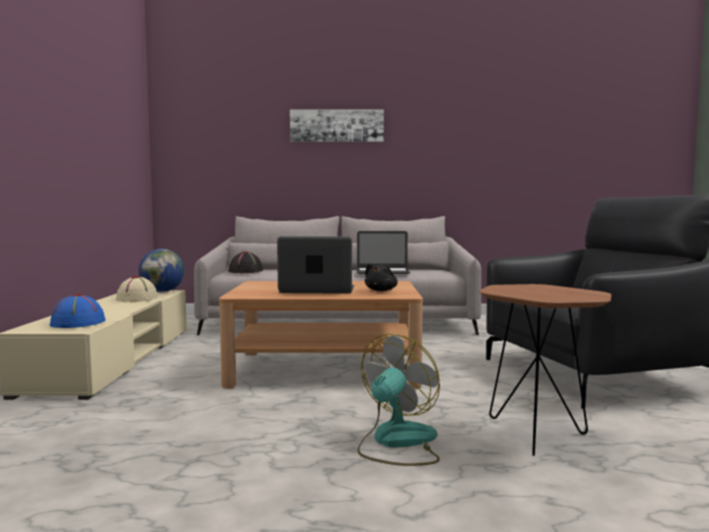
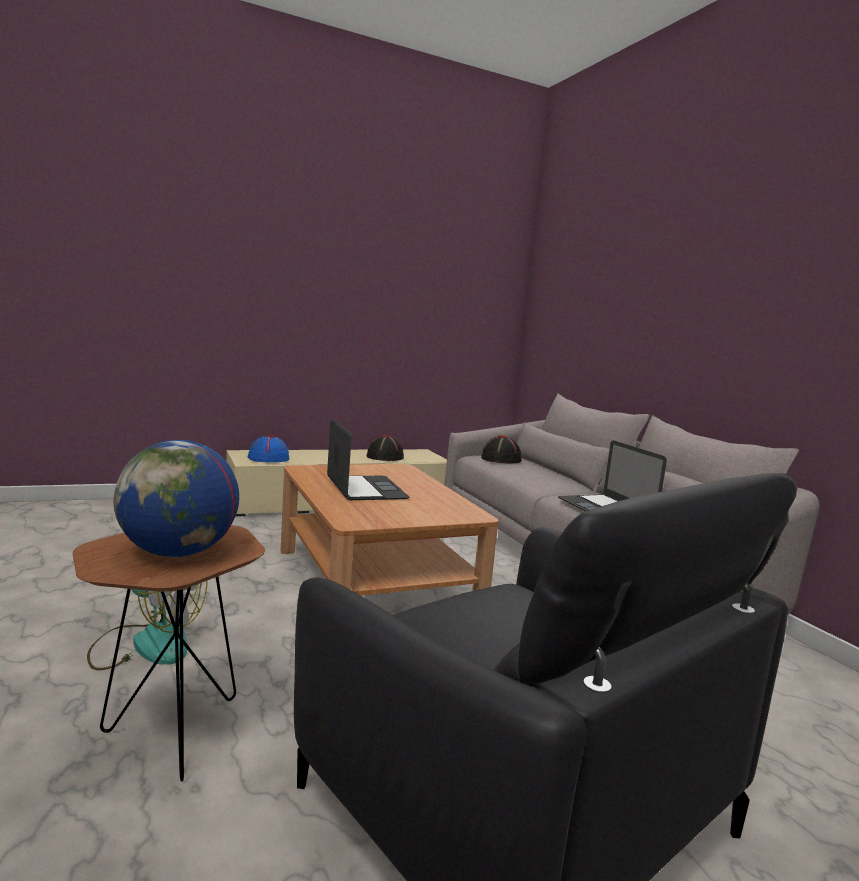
camera: 65 degrees right, 5 degrees up
beige hat [116,276,158,302] -> black hat [367,435,404,461]
globe [138,249,185,292] -> globe moved to [113,440,239,557]
picture [290,110,384,142] -> none
black plush toy [365,263,398,291] -> none

